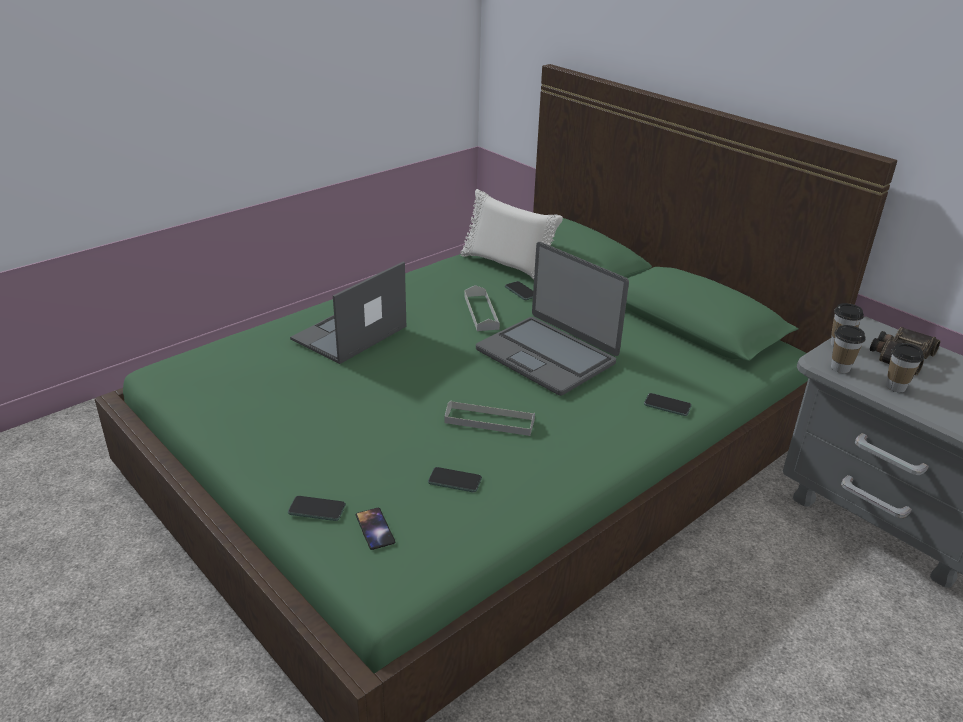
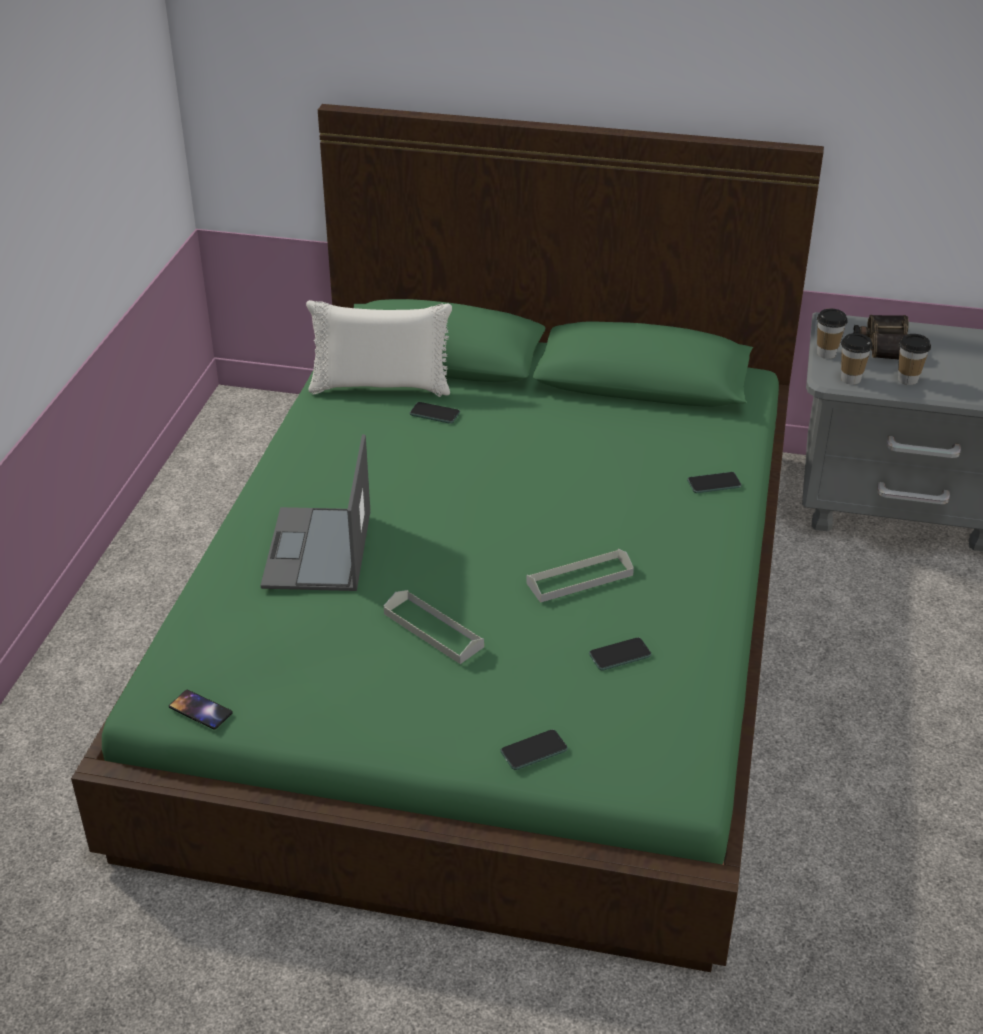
camera: 35 degrees left, 5 degrees up
phone [356,508,395,550] -> phone moved to [169,690,233,729]
grey tray [464,285,500,331] -> grey tray moved to [384,590,484,664]
laptop [476,242,629,396] -> none

